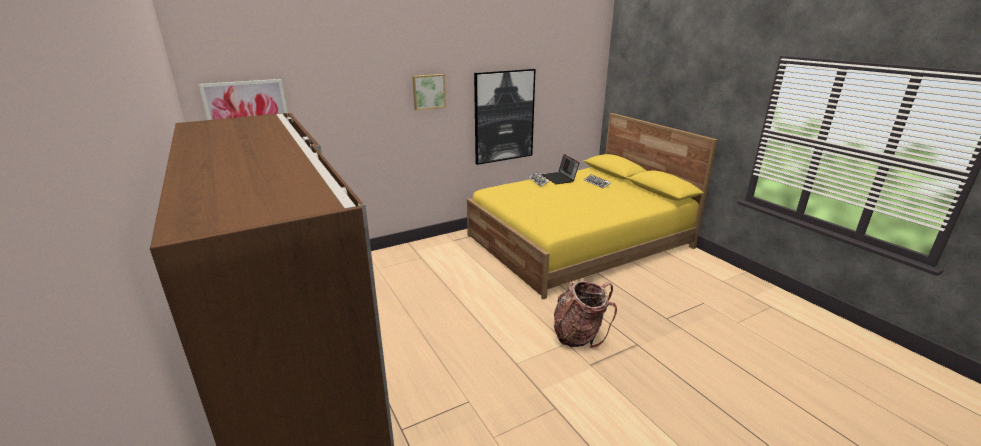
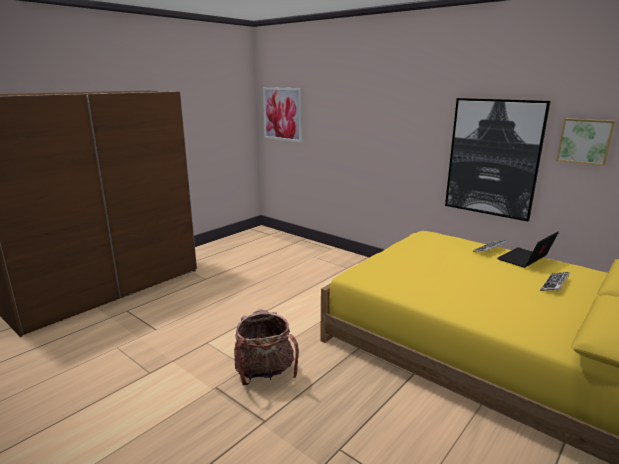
camera: 70 degrees right, 5 degrees down
picture [412,74,446,110] -> picture moved to [556,118,615,166]

